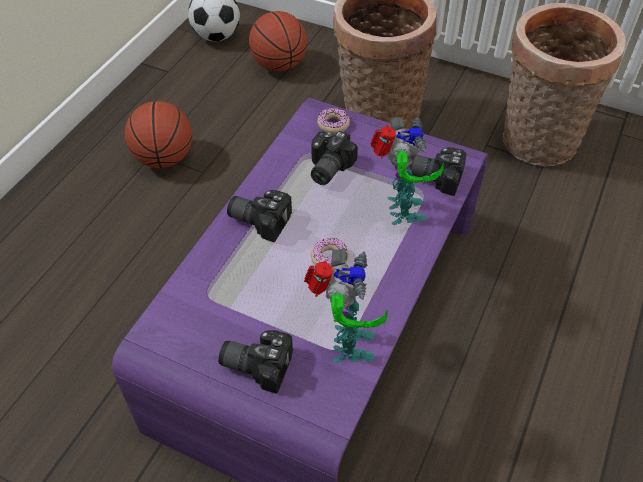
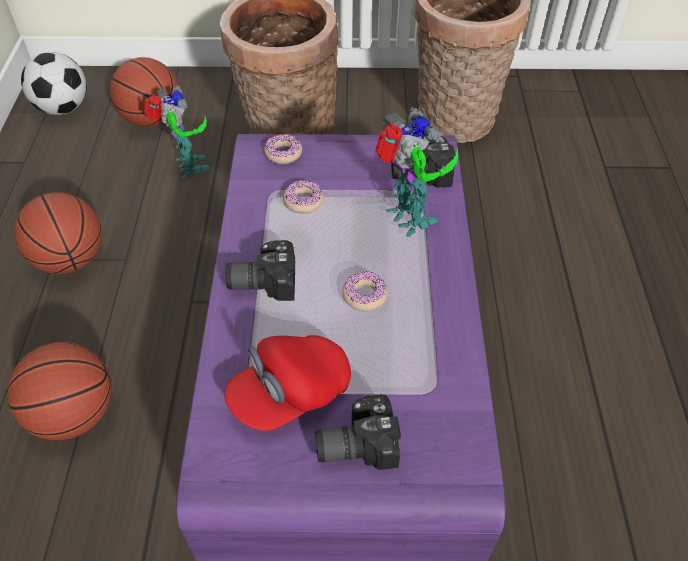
camera: 25 degrees left, 0 degrees up
toy robot [304,248,387,363] -> toy robot moved to [144,85,210,178]
camera [311,131,358,185] -> donut [283,180,324,213]
none -> basketball [7,342,111,440]
none -> red cap [224,335,351,431]

